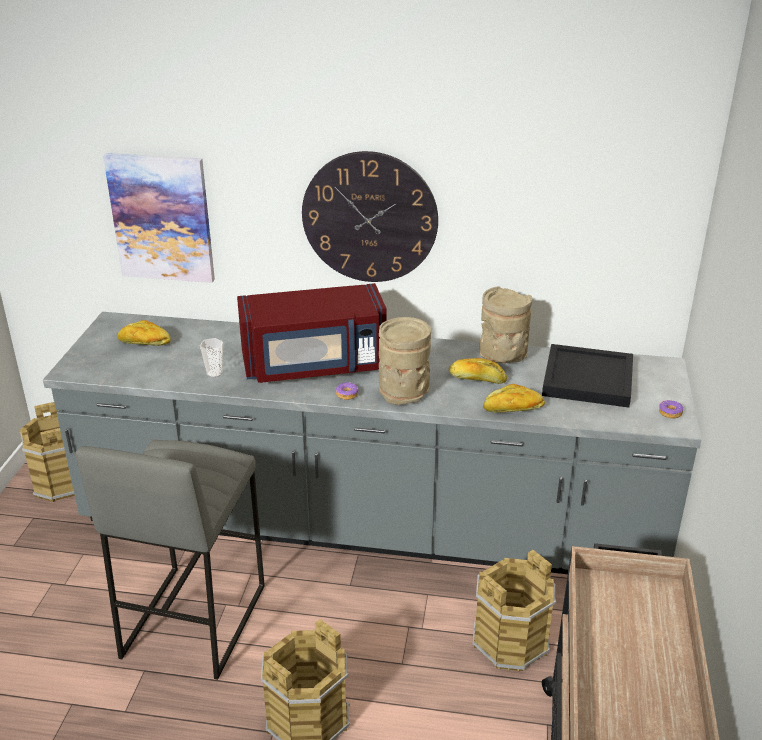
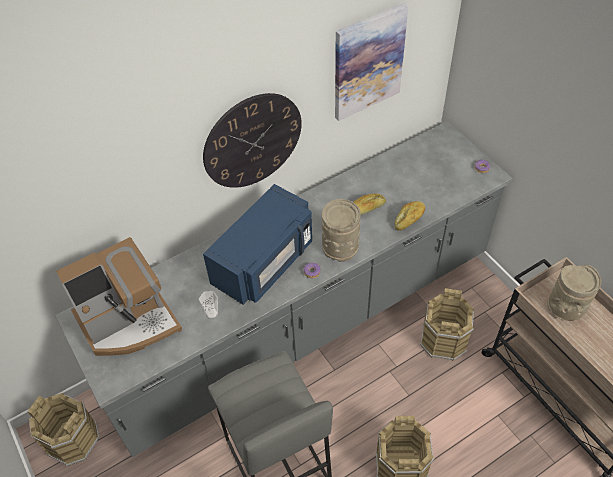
camera: 40 degrees left, 20 degrees up
picture [103,153,215,283] -> picture moved to [335,3,408,121]
bread [117,320,171,346] -> coffee machine [56,237,182,356]
red microwave [237,283,387,383] -> blue microwave [203,184,312,305]
beige vase [479,286,532,363] -> beige vase moved to [548,265,602,321]
black tray [542,344,633,408] -> none

